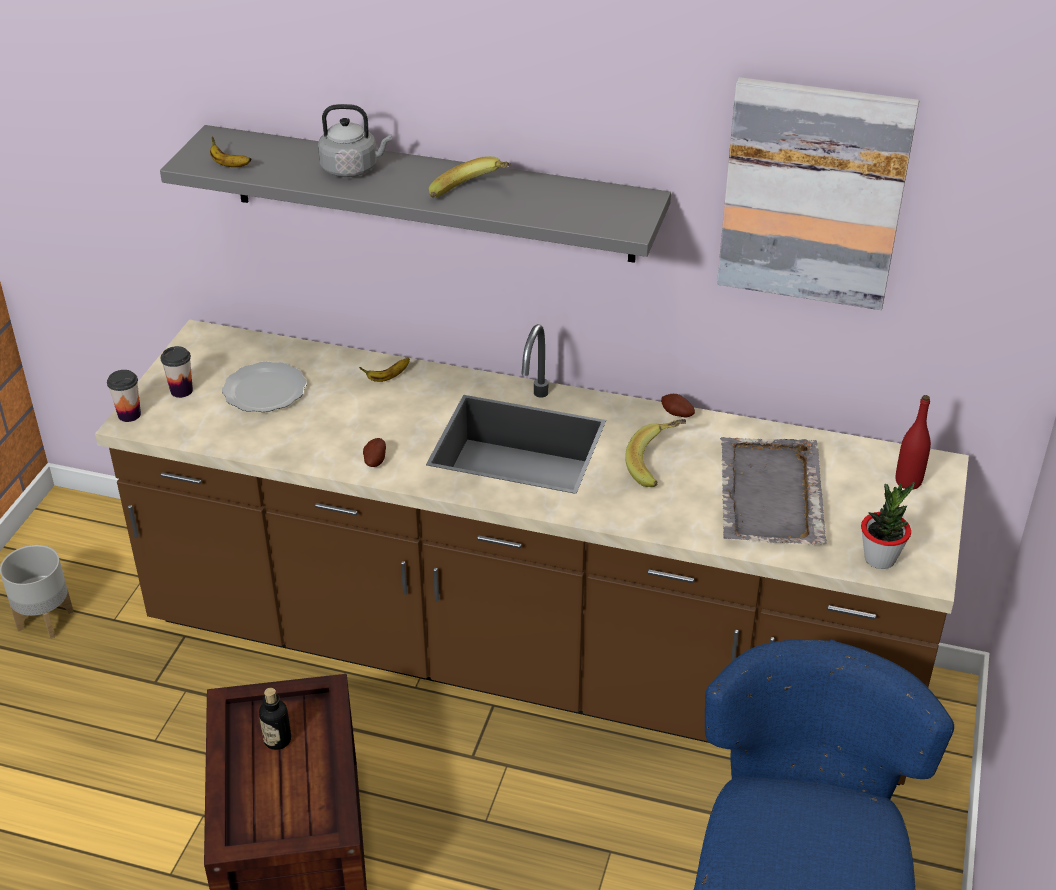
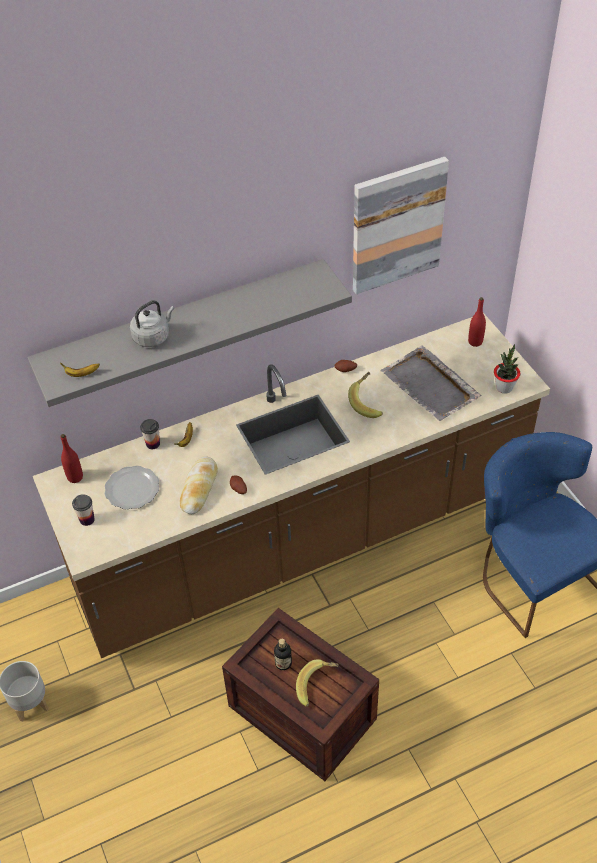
camera: 40 degrees left, 10 degrees up
cup [107,370,141,422] -> cup moved to [140,419,160,449]
banana [429,156,511,198] -> banana moved to [296,659,339,707]
none -> red bottle [61,434,83,483]
none -> bread [180,456,218,514]

